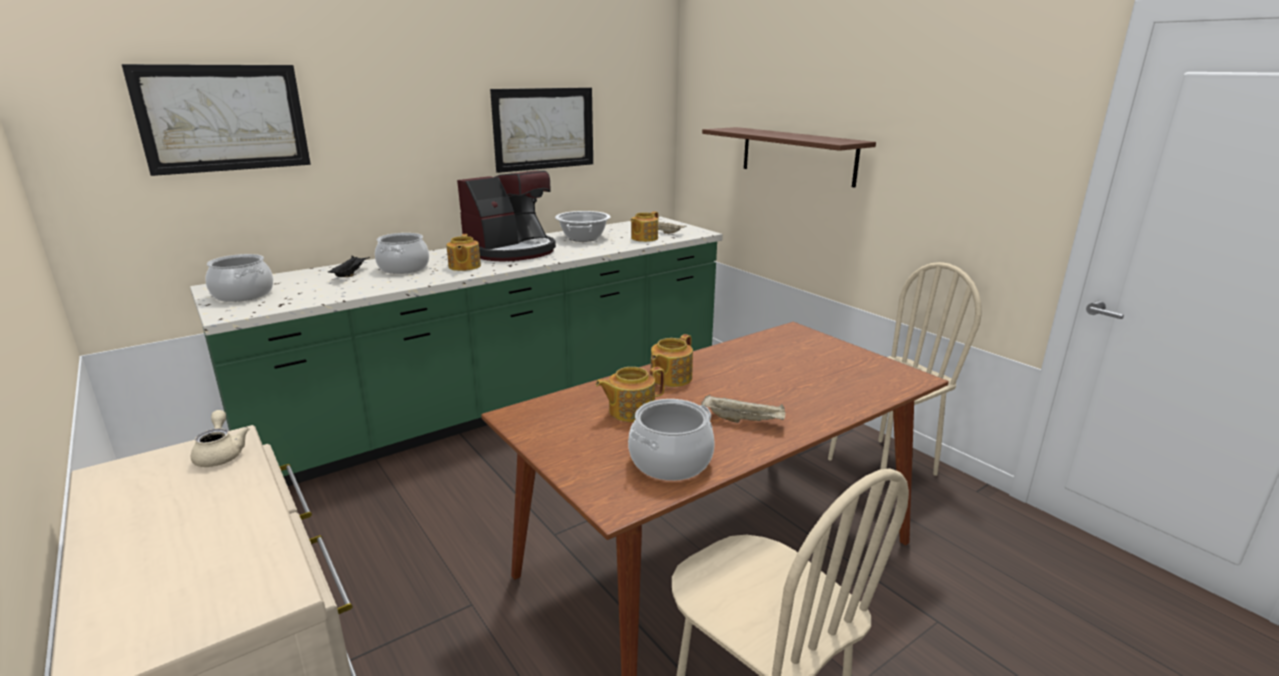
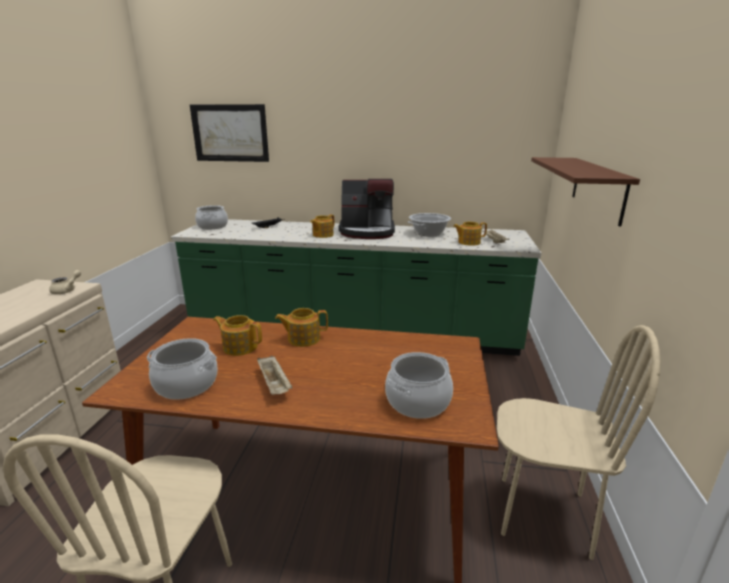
camera: 45 degrees right, 0 degrees up
cooking pot [375,233,429,274] -> cooking pot moved to [385,352,453,419]
picture [490,88,593,173] -> none

